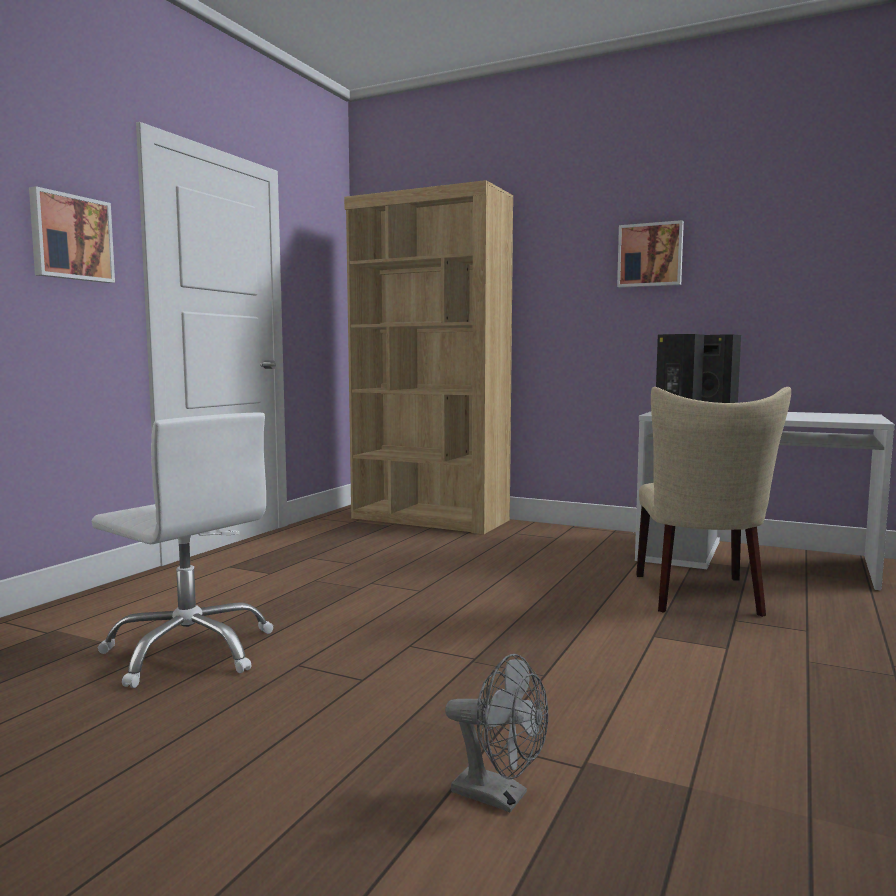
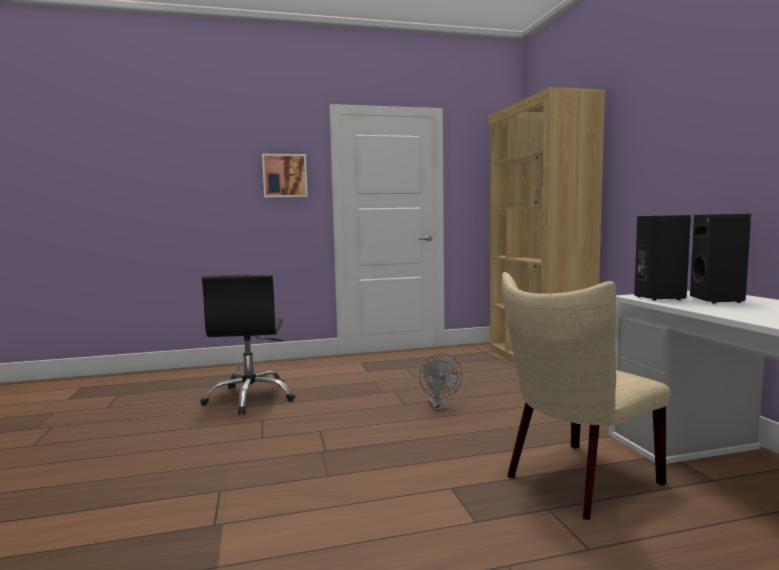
camera: 50 degrees right, 0 degrees up
white office chair [92,412,273,688] -> black office chair [200,274,295,415]
grey fan [445,654,548,812] -> grey fan moved to [419,353,463,411]
picture [617,220,684,288] -> none

